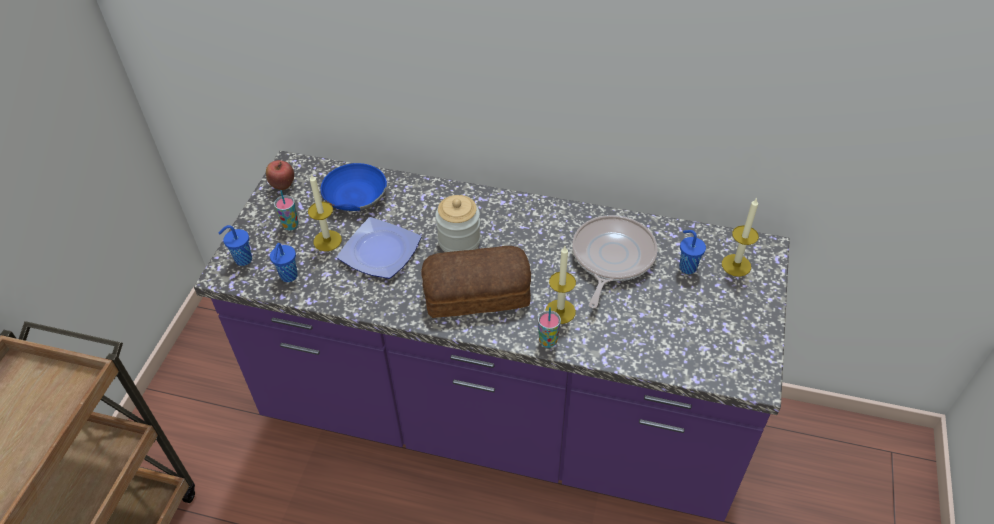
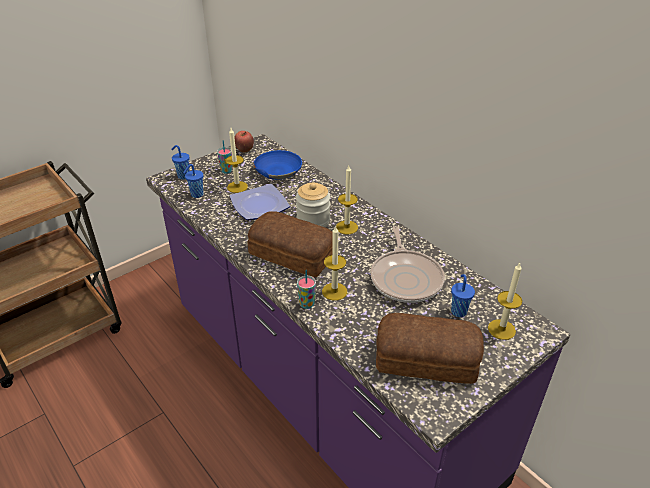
camera: 35 degrees right, 10 degrees down
frying pan [572,215,658,308] -> frying pan turned 120 degrees clockwise [371,226,445,303]
none -> candle [336,166,358,234]
none -> bread [376,313,484,384]

